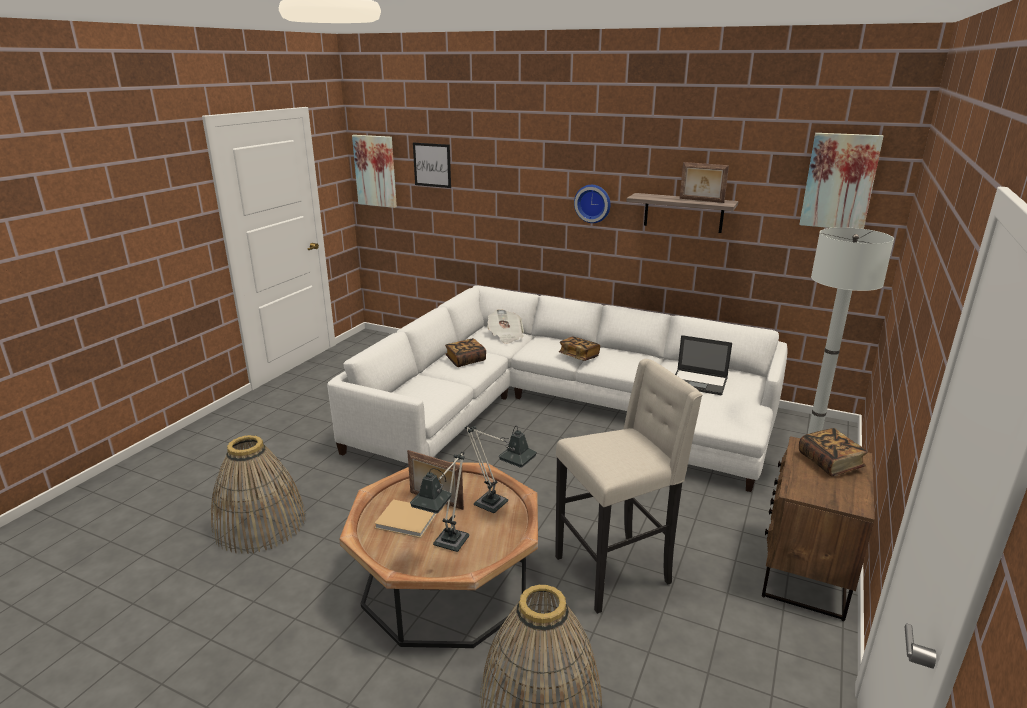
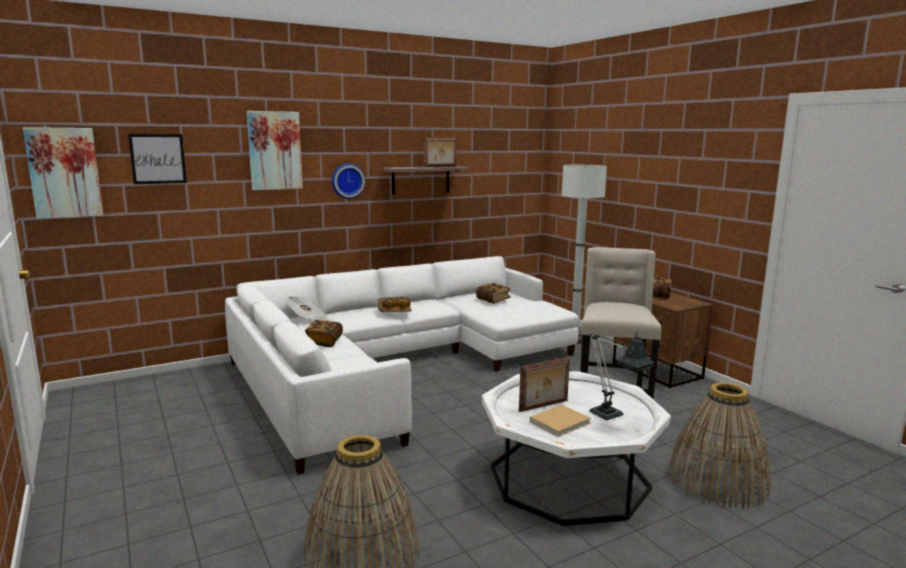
camera: 55 degrees left, 10 degrees down
brown coffee table [339,462,538,648] -> white coffee table [482,371,671,526]
table lamp [465,426,537,513] -> none
laptop [675,335,732,396] -> book [476,283,511,304]
picture [799,133,883,229] -> picture moved to [247,111,303,190]

